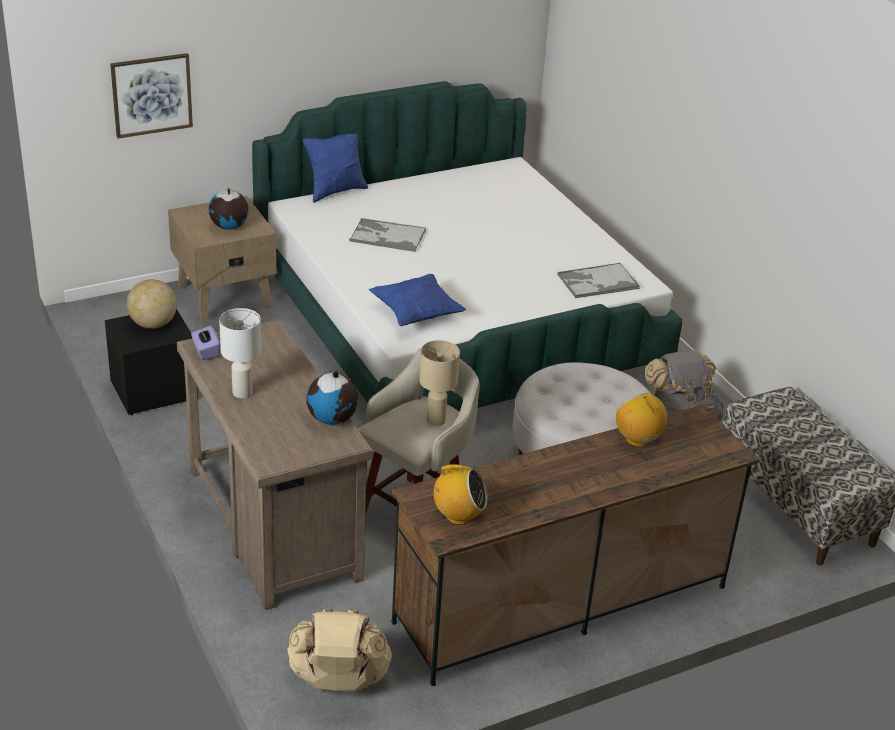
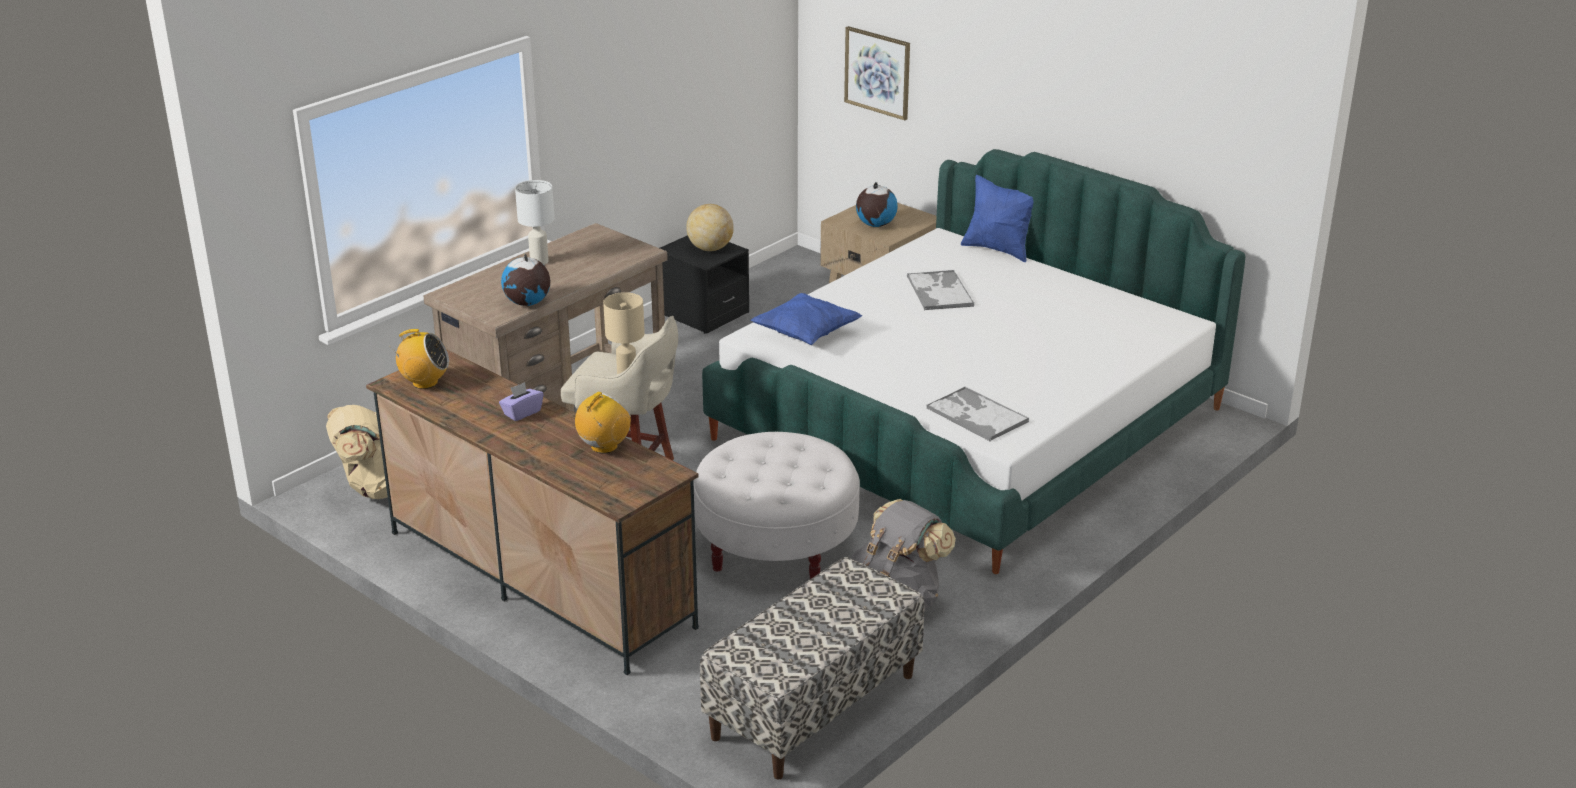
camera: 70 degrees right, 5 degrees down
purple tissue box [191,325,220,360] -> purple tissue box moved to [499,382,544,421]
radio [430,464,488,525] -> radio turned 75 degrees counterclockwise [393,329,449,389]

